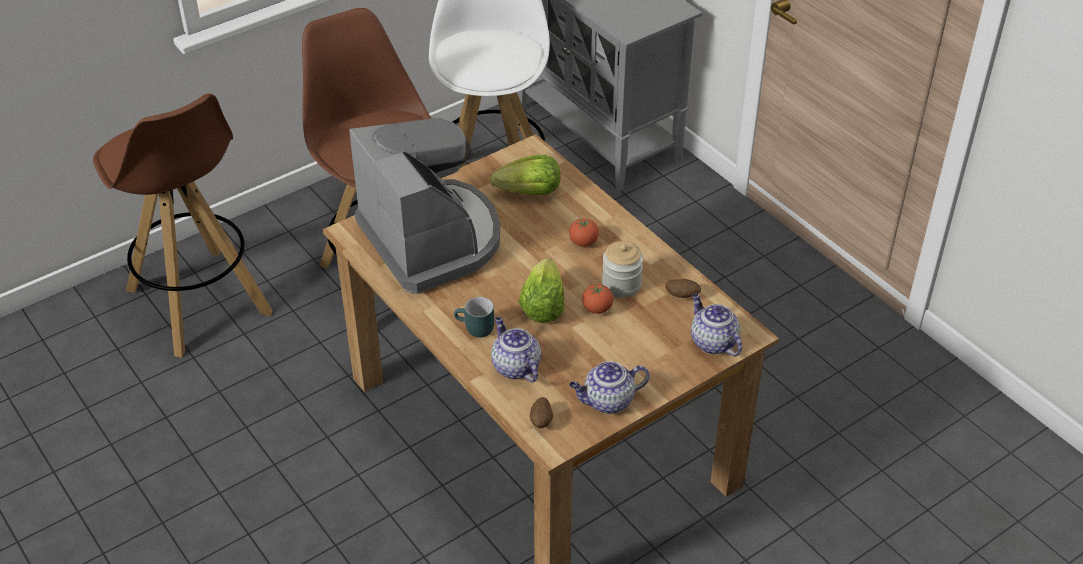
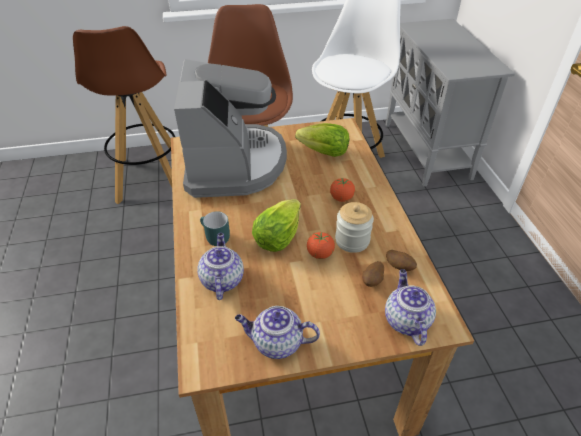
camera: 25 degrees right, 0 degrees up
potato [530,397,553,428] -> potato moved to [362,261,384,287]

